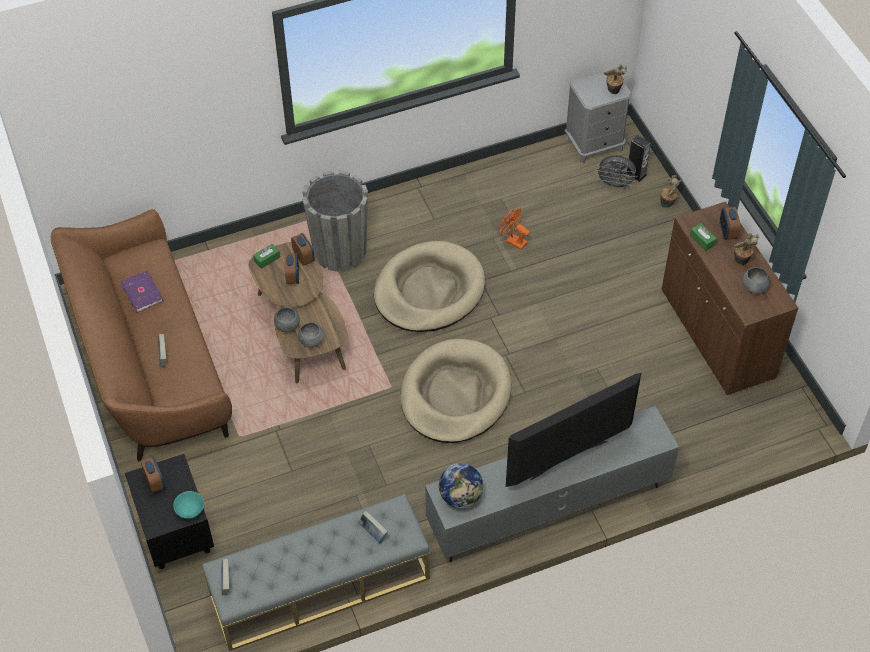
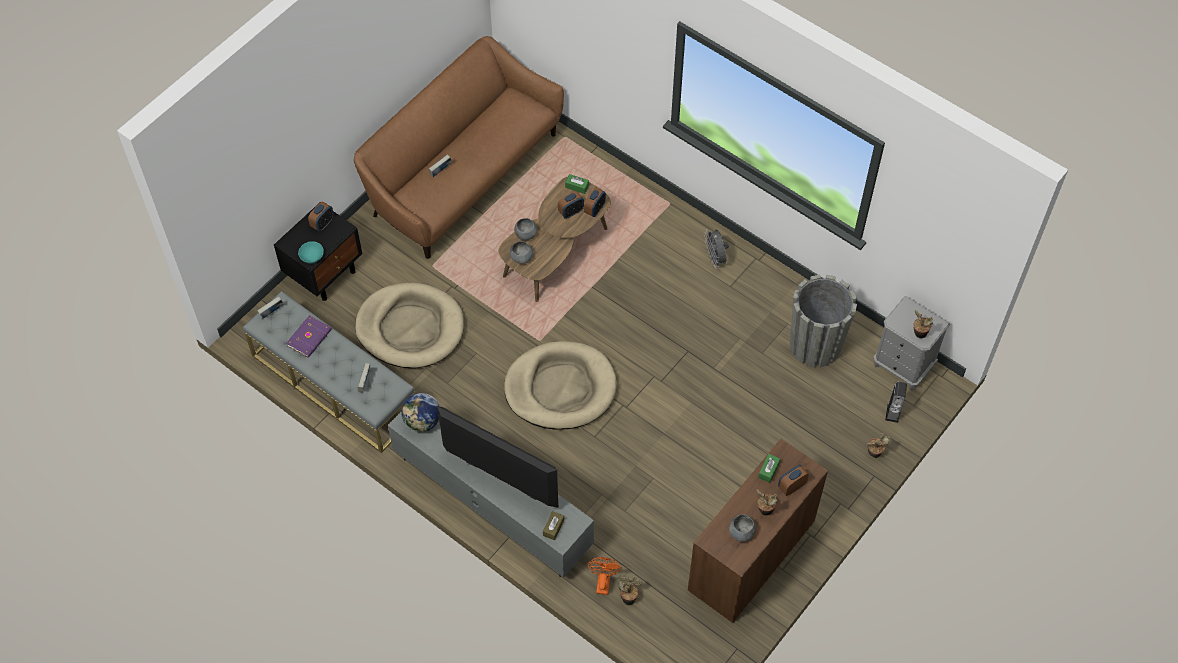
camera: 60 degrees right, 5 degrees up
purple book [121,270,164,313] -> purple book moved to [286,315,332,358]
grey planter [302,170,368,272] -> grey planter moved to [790,274,857,368]
beige dog bed [374,241,485,332] -> beige dog bed moved to [355,283,464,368]
orange fan [500,208,530,250] -> orange fan moved to [587,557,622,595]
grey fan [595,155,638,190] -> grey fan moved to [704,229,729,269]
none -> brown tissue box [543,511,564,540]
none -> potted plant [618,576,641,605]

